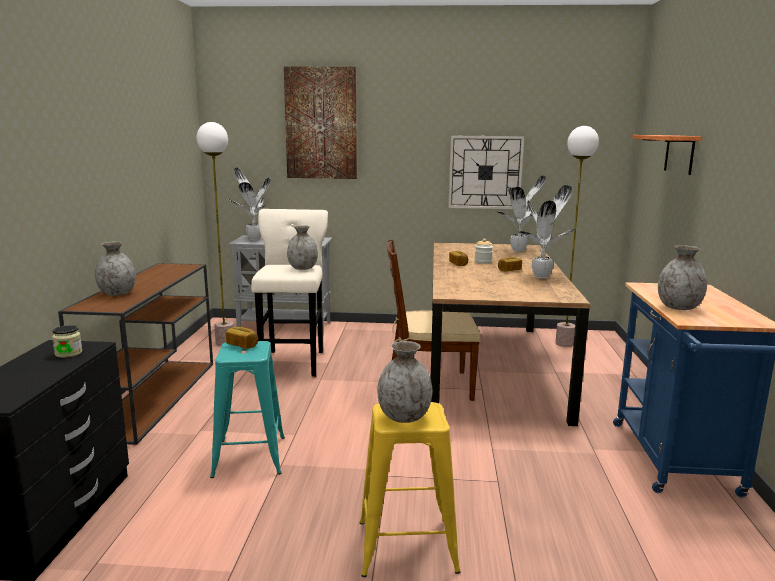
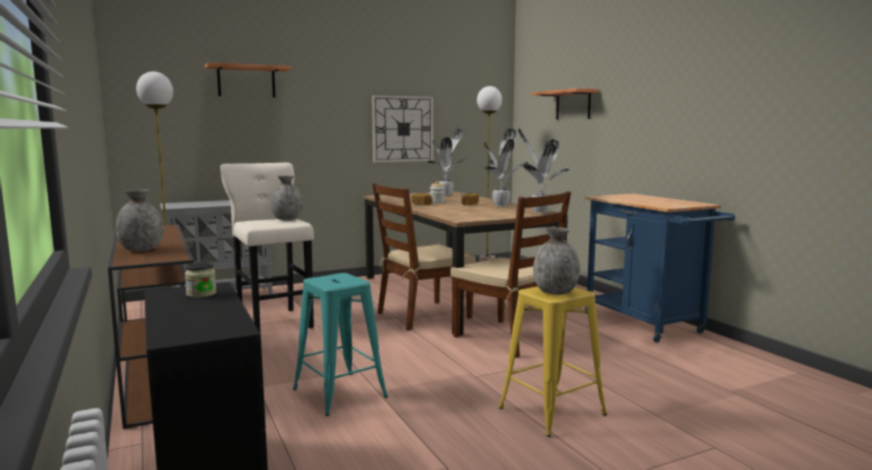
camera: 30 degrees left, 5 degrees down
bread [226,327,258,349] -> none
potted plant [229,167,271,240] -> potted plant moved to [518,129,569,213]
picture [284,66,357,179] -> shelf [205,62,291,97]
grey vase [658,245,707,310] -> none
none -> brown chair [450,191,571,358]

